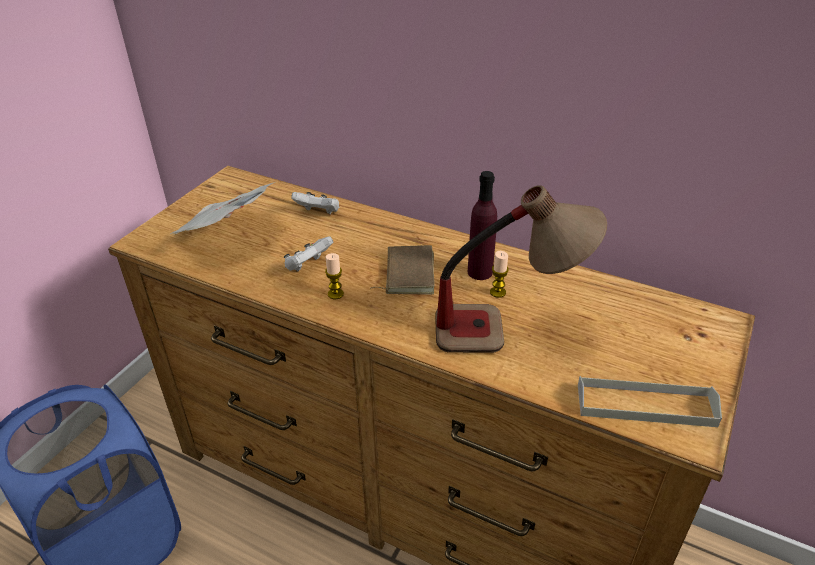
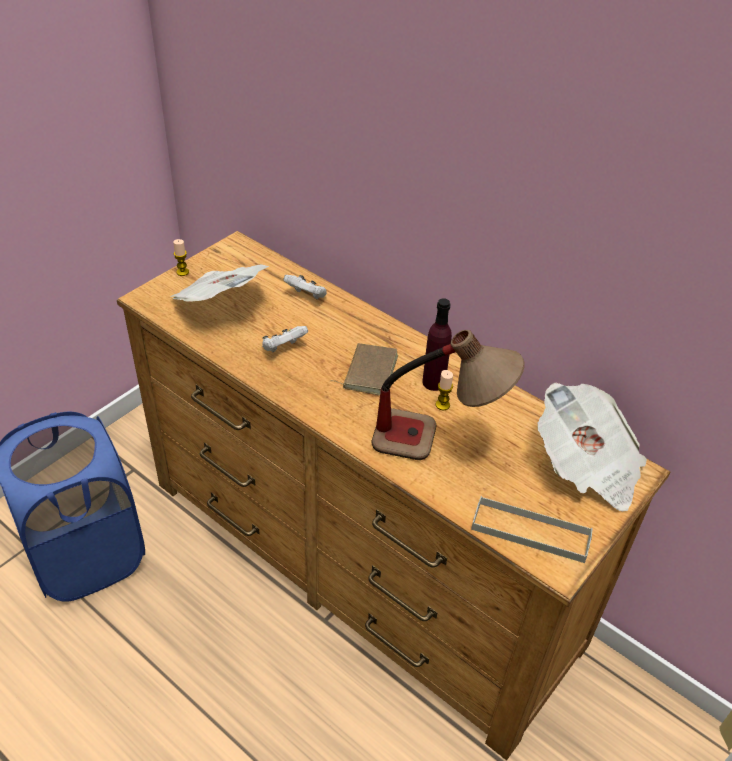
camera: 10 degrees right, 5 degrees up
candle [325,253,344,299] -> candle moved to [173,239,189,276]
none -> newspaper [537,382,647,512]

